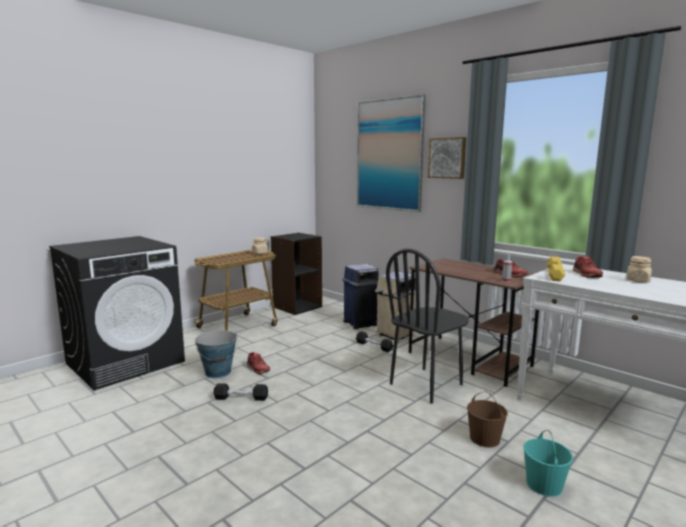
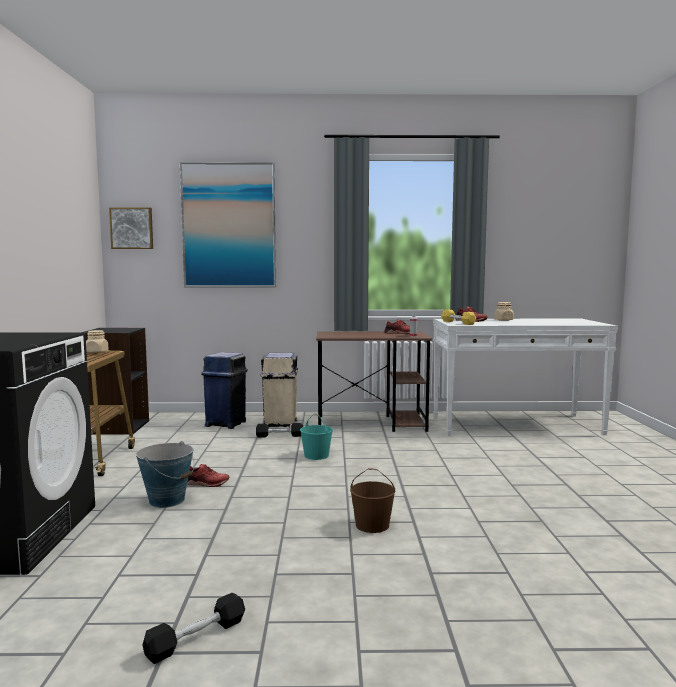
camera: 45 degrees left, 5 degrees down
black dumbbell [213,383,268,401] -> black dumbbell moved to [143,593,245,664]
black chair [386,249,469,404] -> none
picture [428,137,466,179] -> picture moved to [109,207,153,249]
brown bucket [467,391,508,447] -> brown bucket moved to [350,468,396,533]
turquoise bucket [523,430,573,497] -> turquoise bucket moved to [300,414,333,460]

